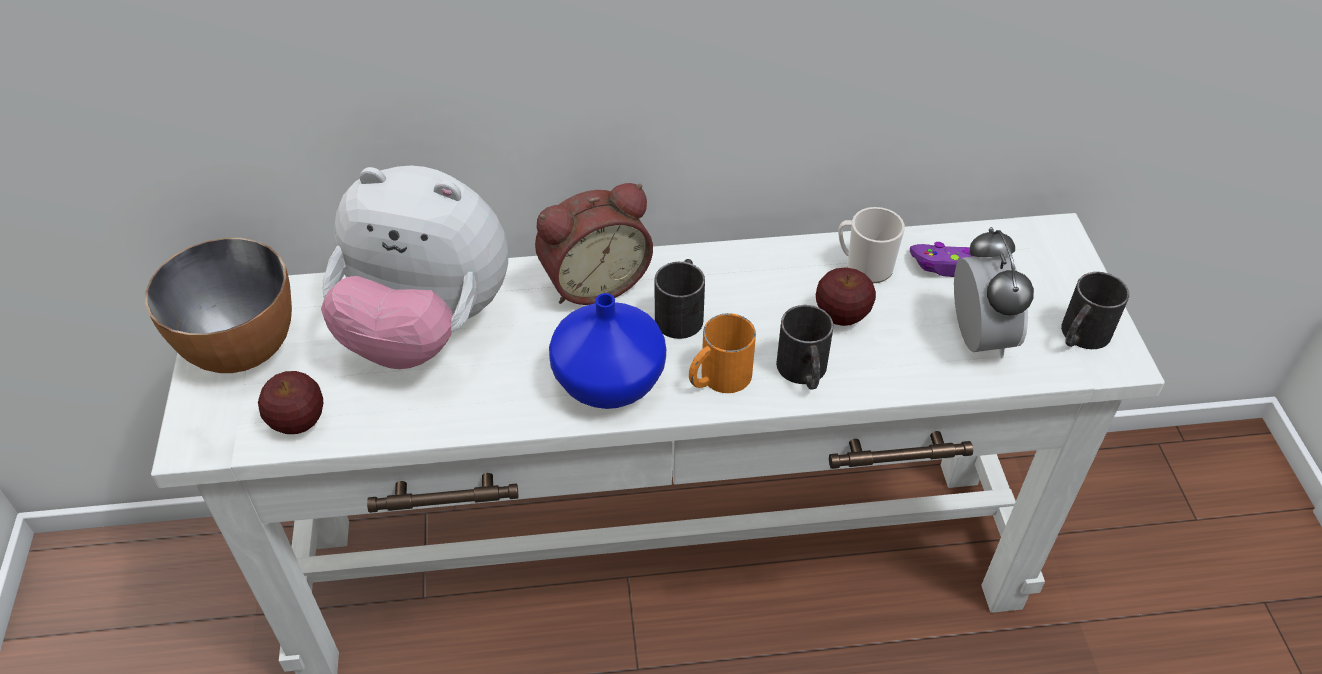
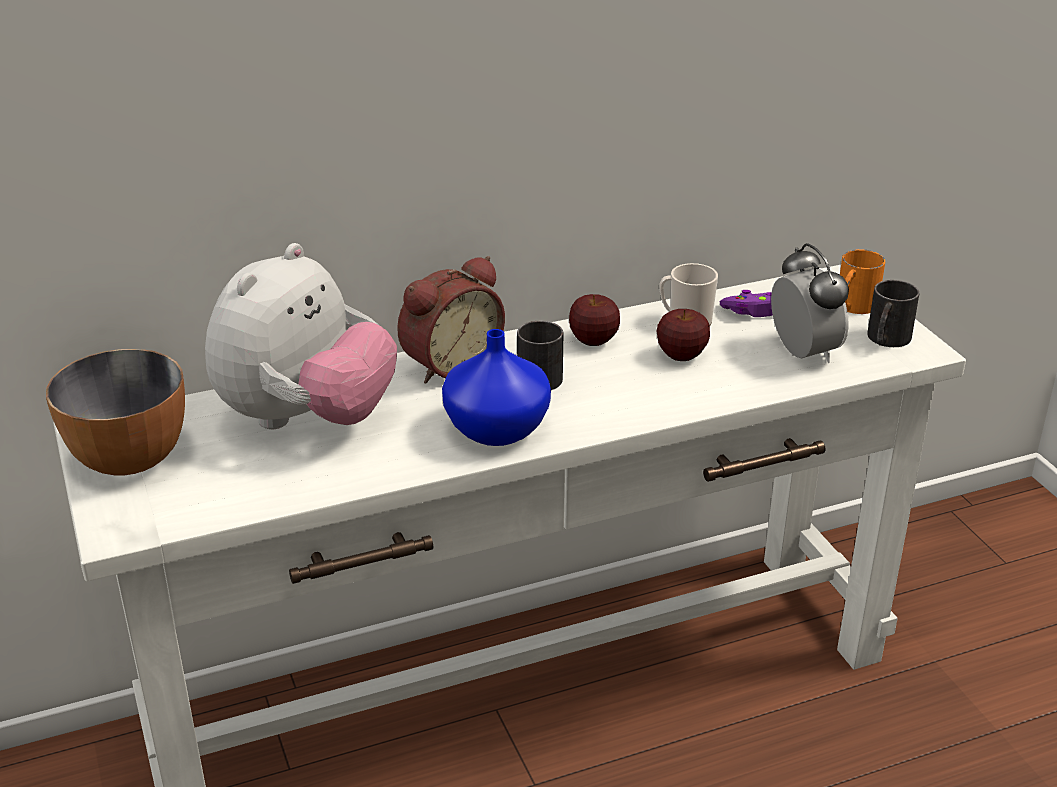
camera: 15 degrees left, 15 degrees down
apple [258,371,323,434] -> apple moved to [569,294,620,346]
plush toy [321,166,508,369] -> plush toy turned 60 degrees counterclockwise [205,243,397,429]
orange mug [689,313,756,393] -> orange mug moved to [840,249,885,314]
black mug [776,305,833,390] -> none

